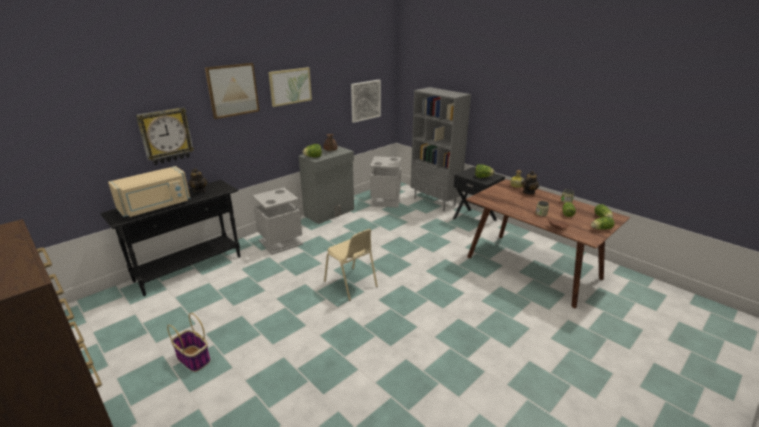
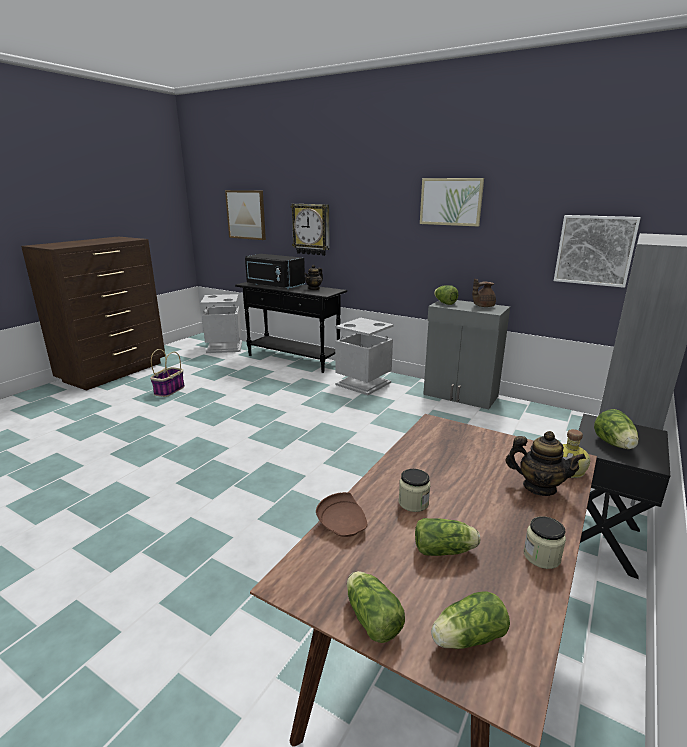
camera: 75 degrees right, 5 degrees down
beige microwave [108,166,190,217] -> black microwave [245,254,305,289]
picture [205,63,259,119] -> picture moved to [225,190,266,240]
beige chair [324,229,378,301] -> none
grey trash can [370,156,402,208] -> grey trash can moved to [200,294,242,353]

